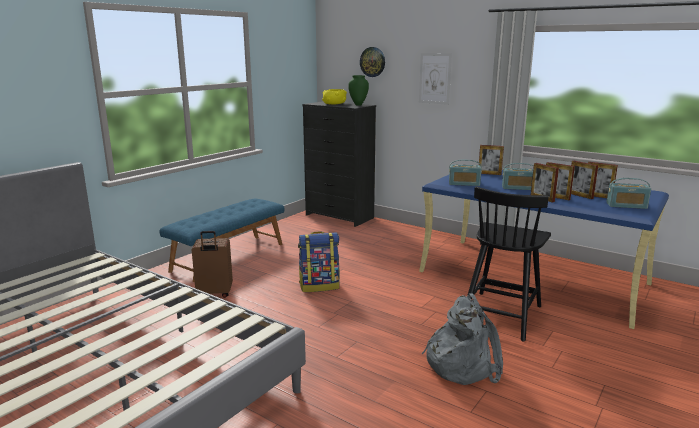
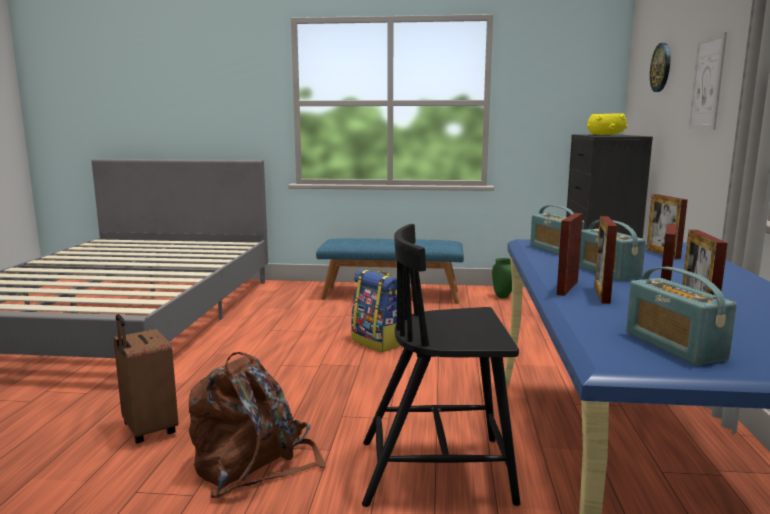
camera: 60 degrees right, 5 degrees down
brown suitcase [192,231,233,298] -> brown suitcase moved to [114,314,178,444]
green vase [348,75,369,106] -> green vase moved to [492,258,512,298]
grey backpack [421,293,503,385] -> brown backpack [189,352,326,498]

